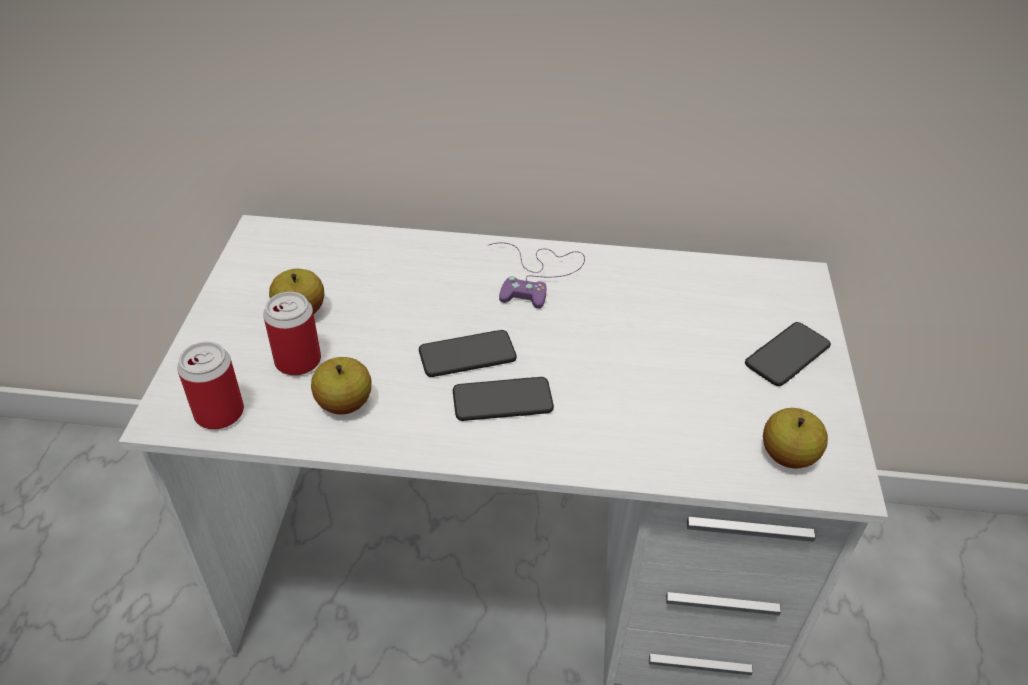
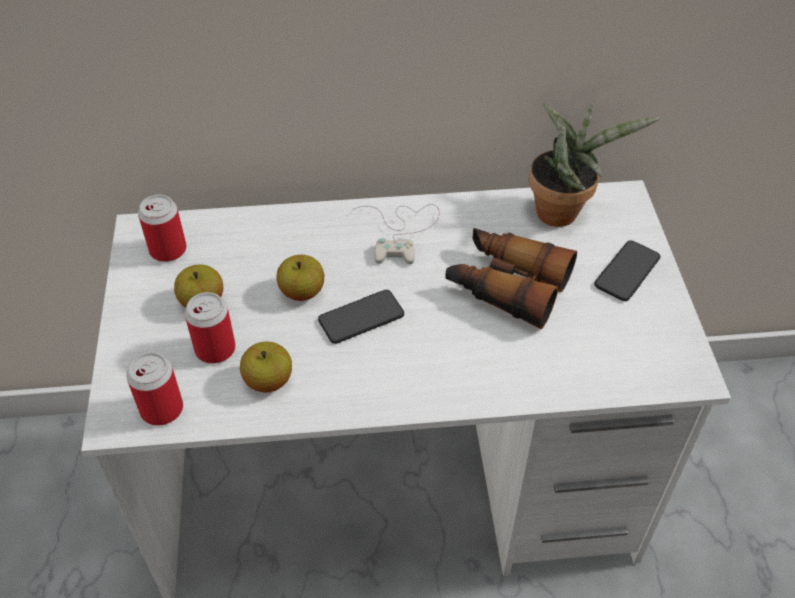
camera: 10 degrees left, 5 degrees up
phone [453,377,554,421] -> none
purple game controller [489,242,585,309] -> white game controller [351,204,440,264]
apple [763,408,828,469] -> apple moved to [276,255,324,301]
none -> can [138,195,187,262]
none -> binoculars [445,228,577,329]
none -> potted plant [529,103,660,227]

